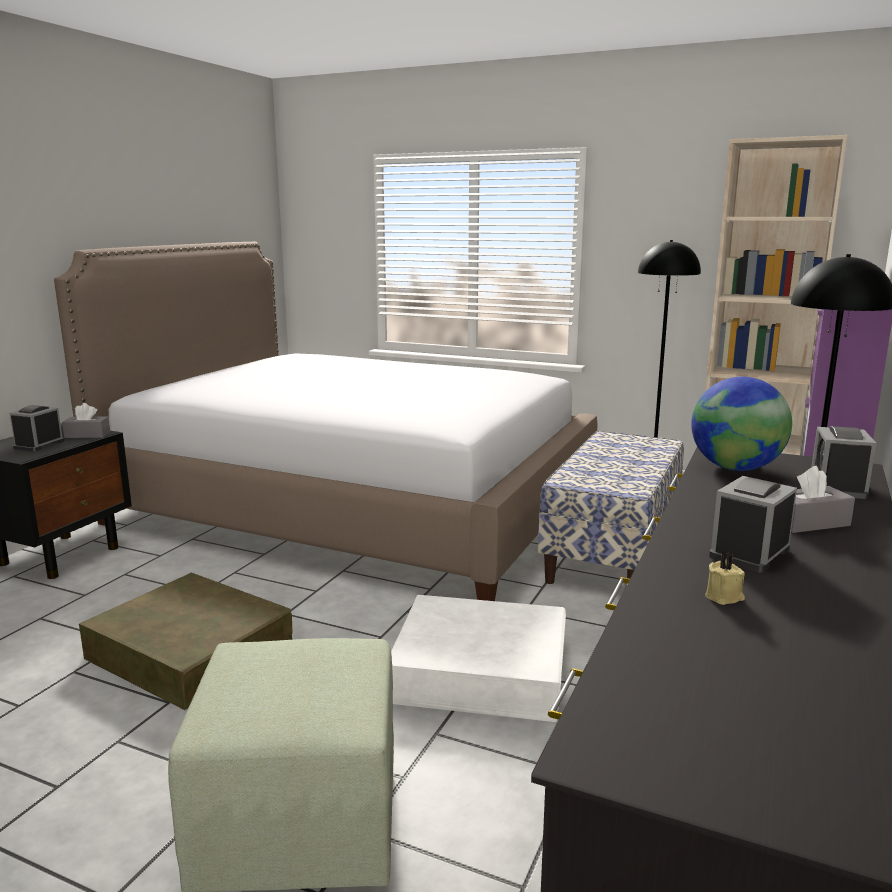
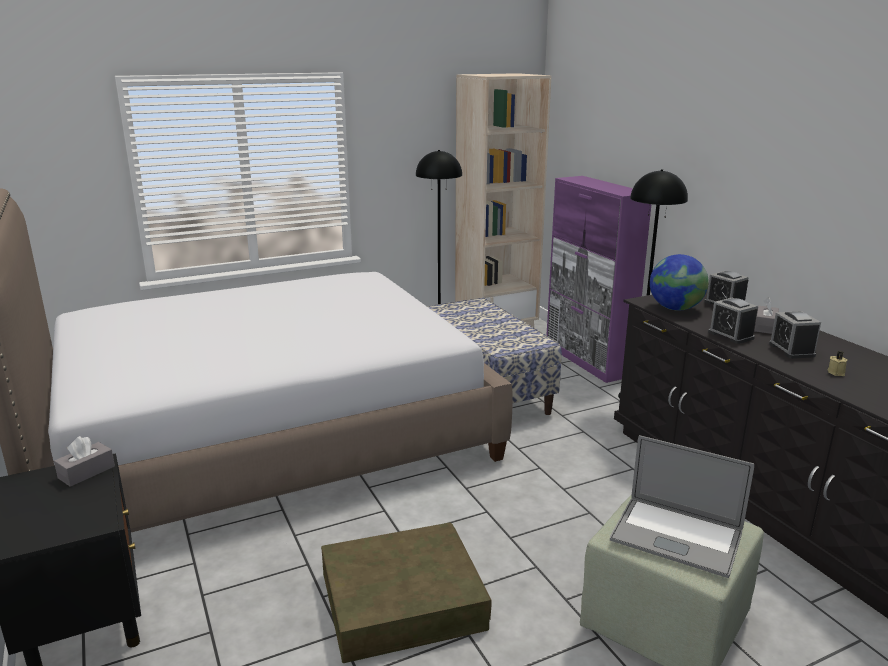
camera: 50 degrees left, 5 degrees up
alarm clock [10,405,65,451] -> alarm clock moved to [708,298,758,344]
white storage box [391,595,566,722] -> none
none -> laptop [610,435,754,578]

